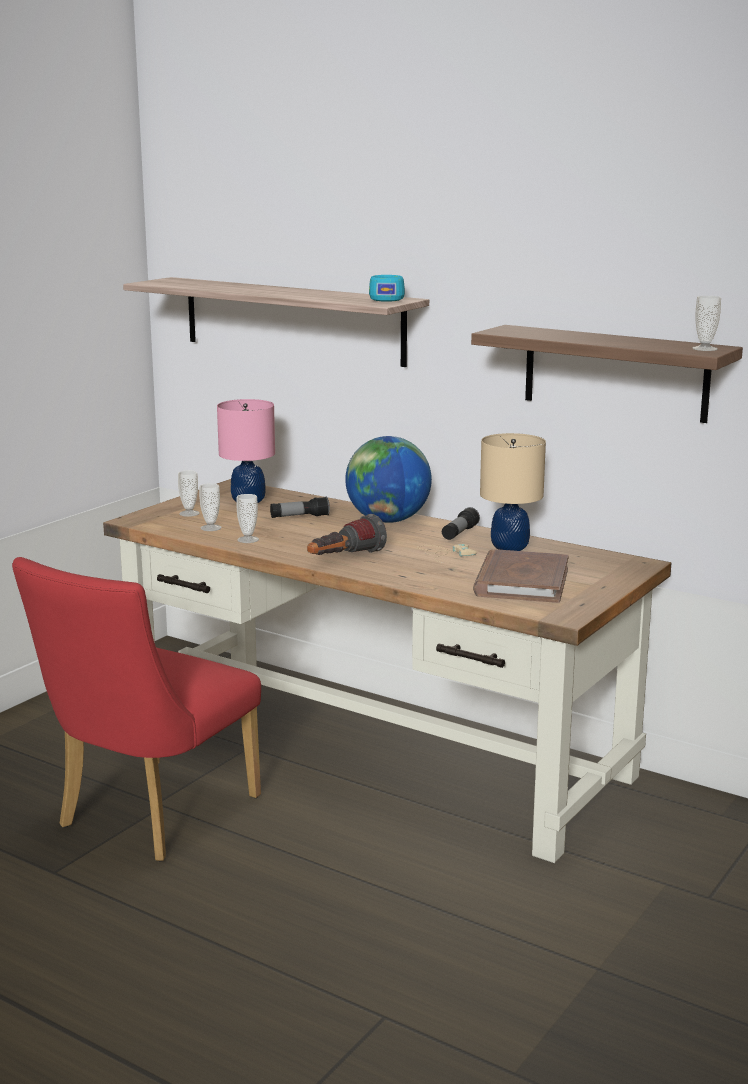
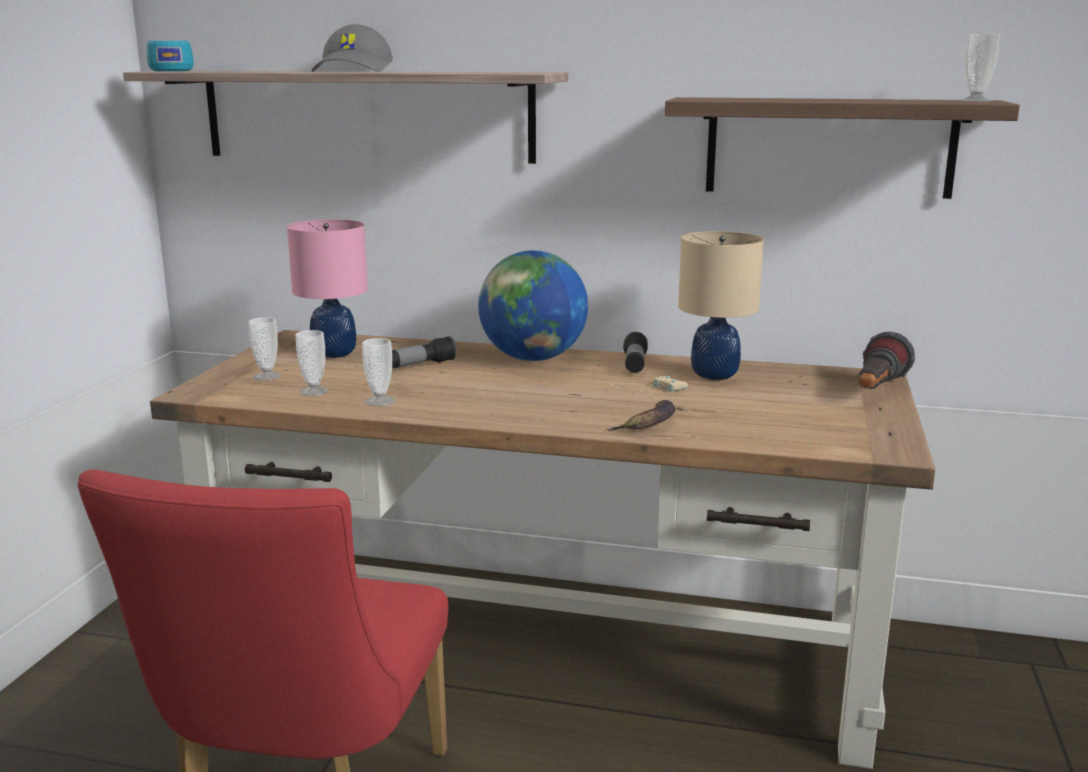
camera: 20 degrees left, 0 degrees up
flashlight [307,514,387,555] -> flashlight moved to [859,332,915,389]
turquoise cup [369,275,405,302] -> turquoise cup moved to [147,41,194,71]
brown book [473,549,569,603] -> none
none -> grey cap [312,24,393,72]
none -> banana [607,400,676,431]

